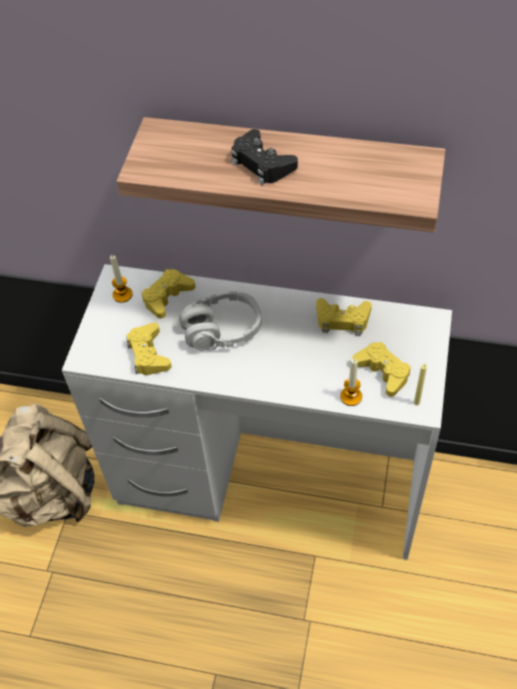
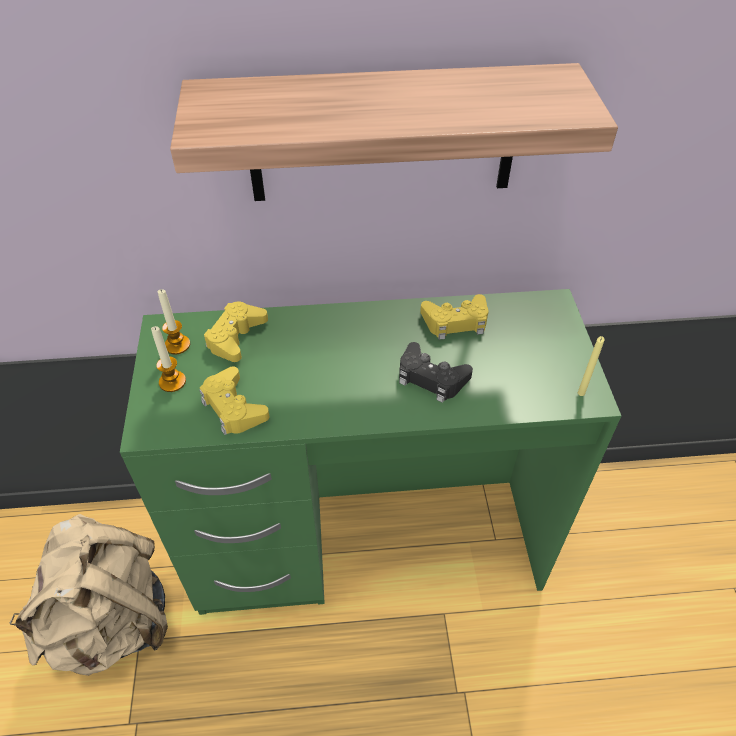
camera: 20 degrees left, 5 degrees down
white desk [62,264,452,560] -> green desk [120,289,621,615]
grey headphones [179,291,262,350] -> none
black game controller [231,129,298,185] -> black game controller moved to [399,342,473,403]
candle [340,359,362,406] -> candle moved to [151,326,186,392]
yellow game controller [352,342,411,397] -> none

